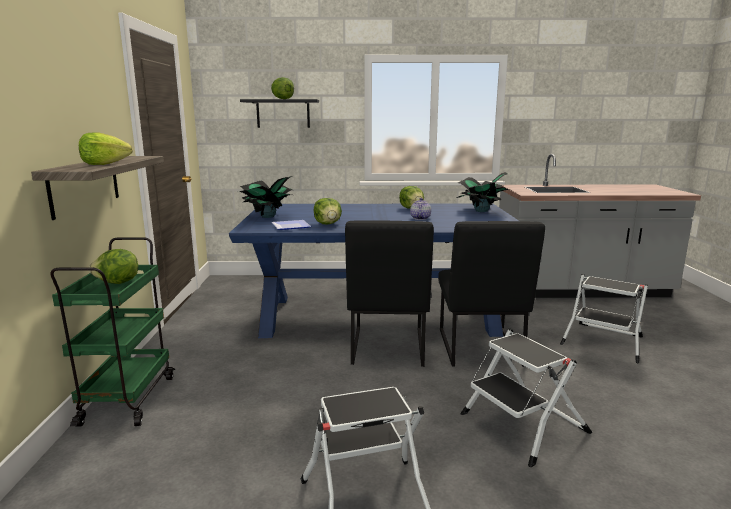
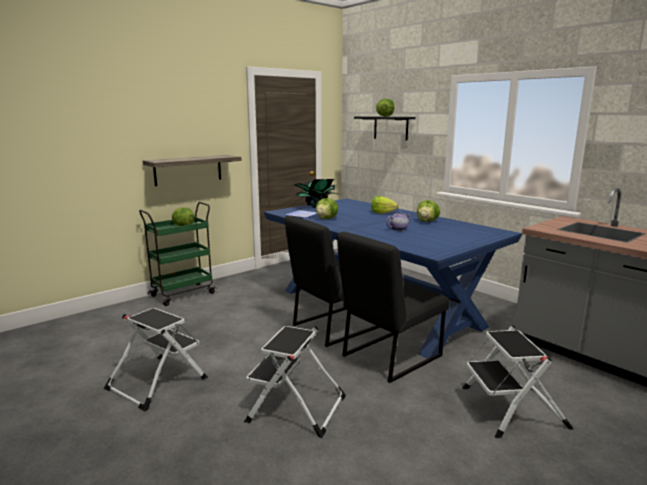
camera: 50 degrees right, 0 degrees up
lettuce [79,132,133,165] -> lettuce moved to [371,196,399,214]
potted plant [457,172,510,212] -> none

